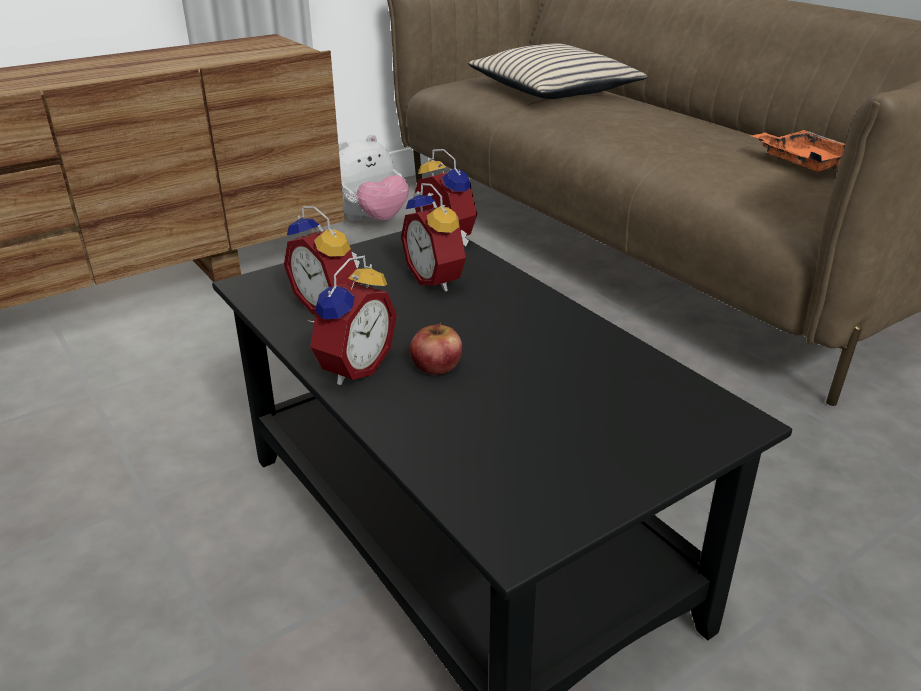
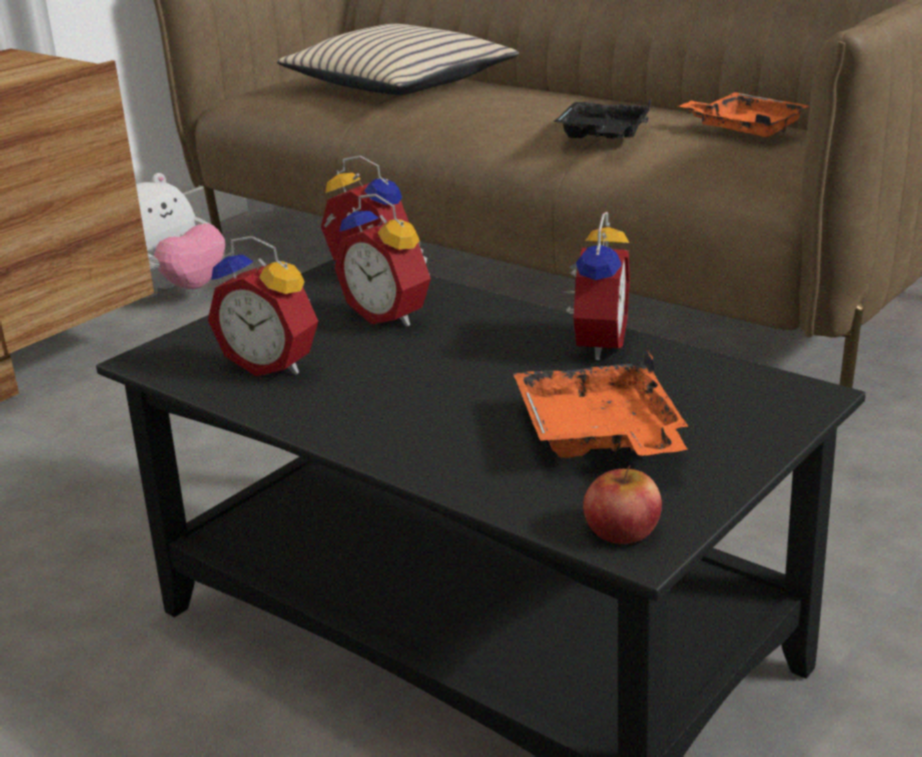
camera: 15 degrees left, 5 degrees down
alarm clock [308,255,397,385] -> alarm clock moved to [561,212,630,360]
apple [410,323,462,375] -> apple moved to [583,465,662,544]
none -> orange tray [513,350,688,458]
none -> black tray [554,99,652,139]

